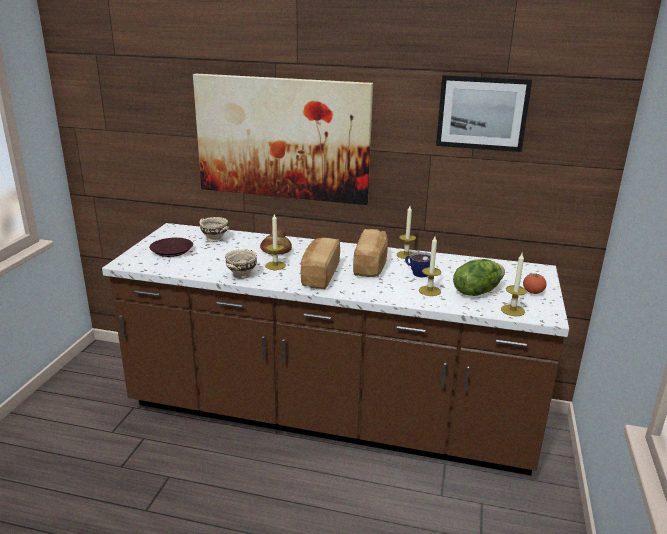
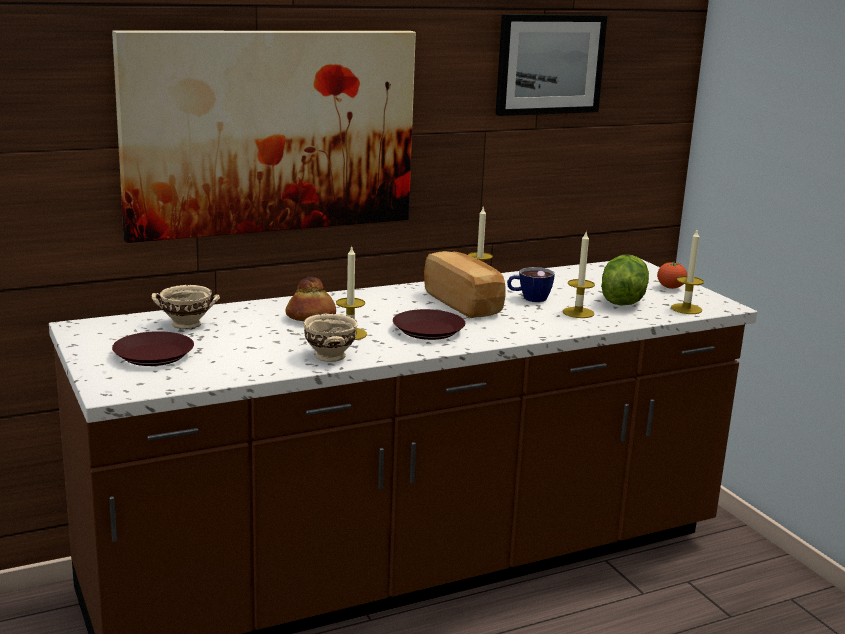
camera: 40 degrees left, 5 degrees down
bread [301,238,340,290] -> brown plate [393,309,465,340]

